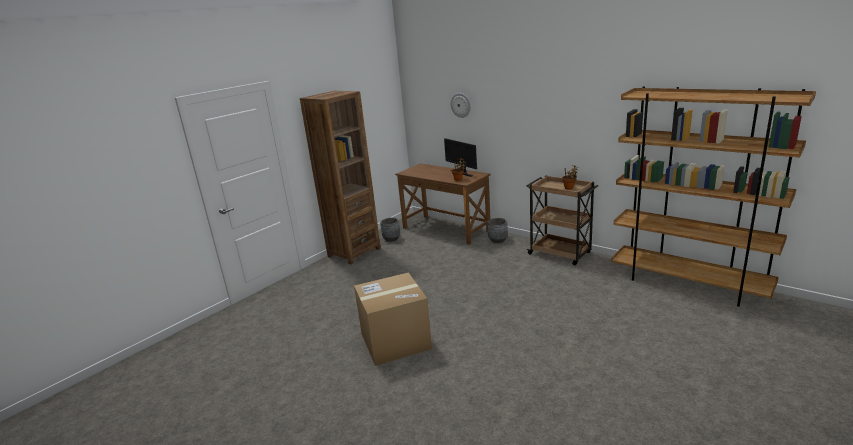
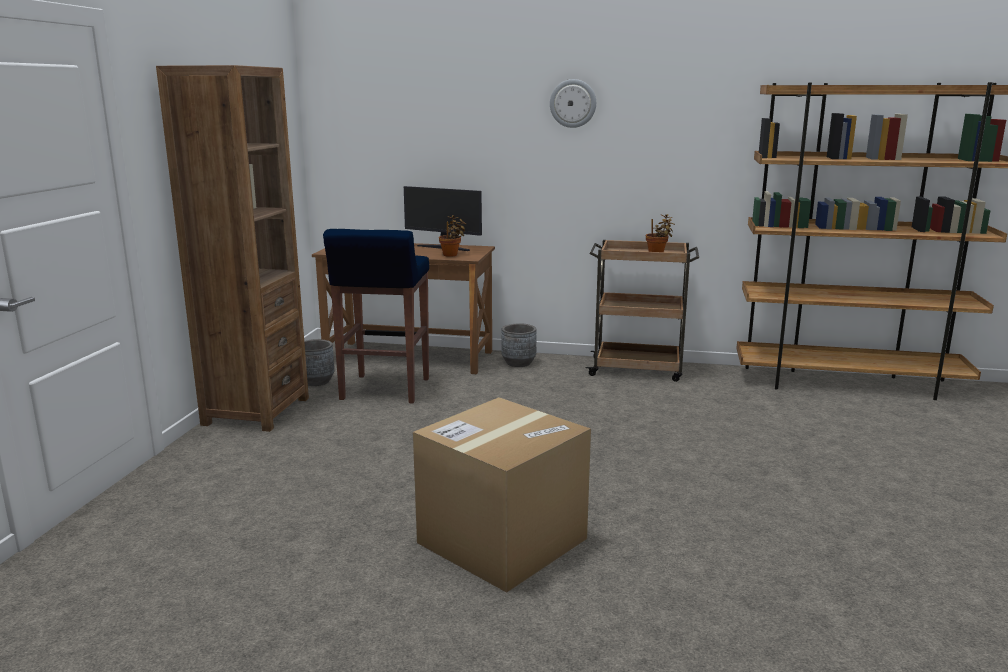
camera: 30 degrees left, 5 degrees down
wall clock [451,93,471,118] -> wall clock moved to [550,79,596,128]
none -> blue stool [323,229,429,404]

